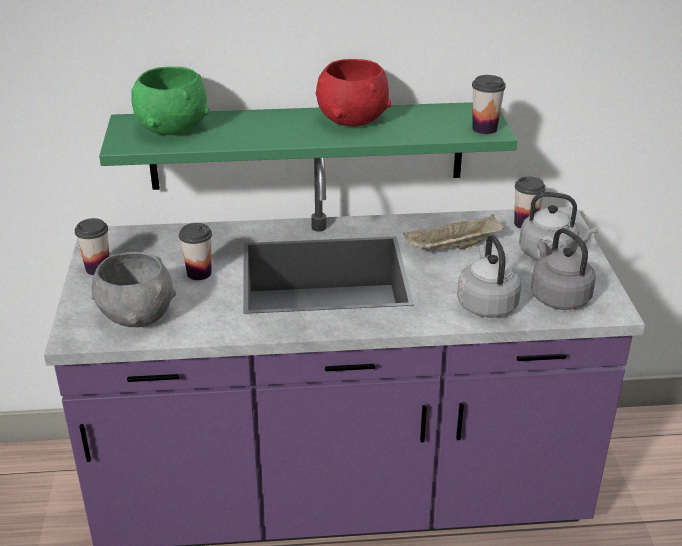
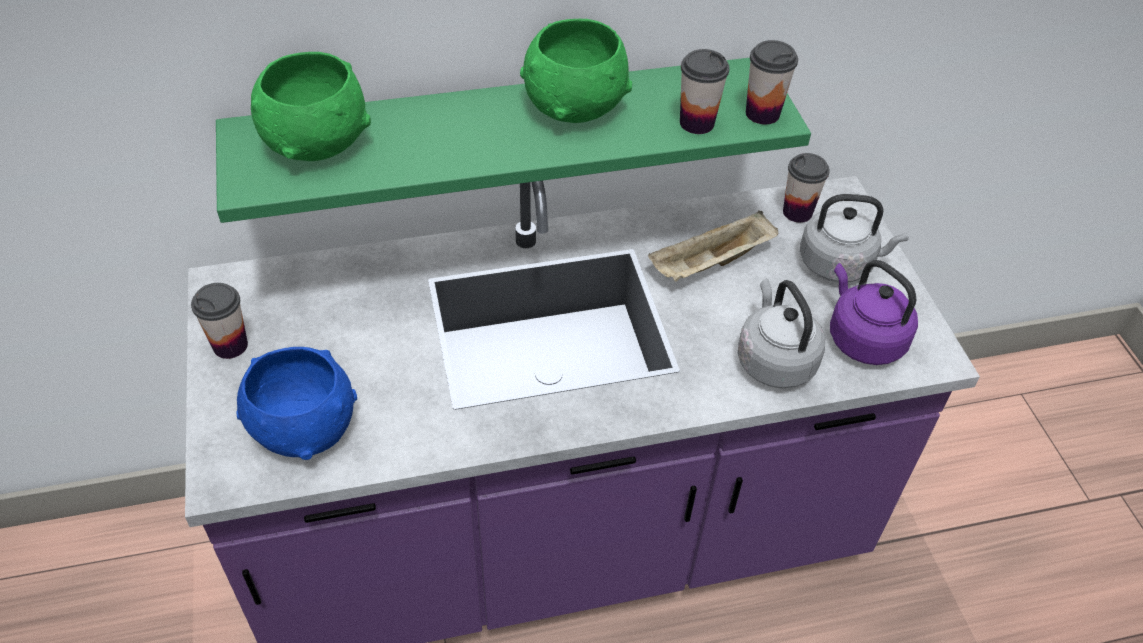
camera: 10 degrees left, 15 degrees up
grey bowl [91,252,176,327] -> blue bowl [236,347,357,460]
cup [179,223,212,280] -> cup moved to [680,49,730,134]
red bowl [316,59,391,126] -> green bowl [520,19,632,123]
grey kettle [531,228,596,310] -> purple kettle [830,260,918,365]

